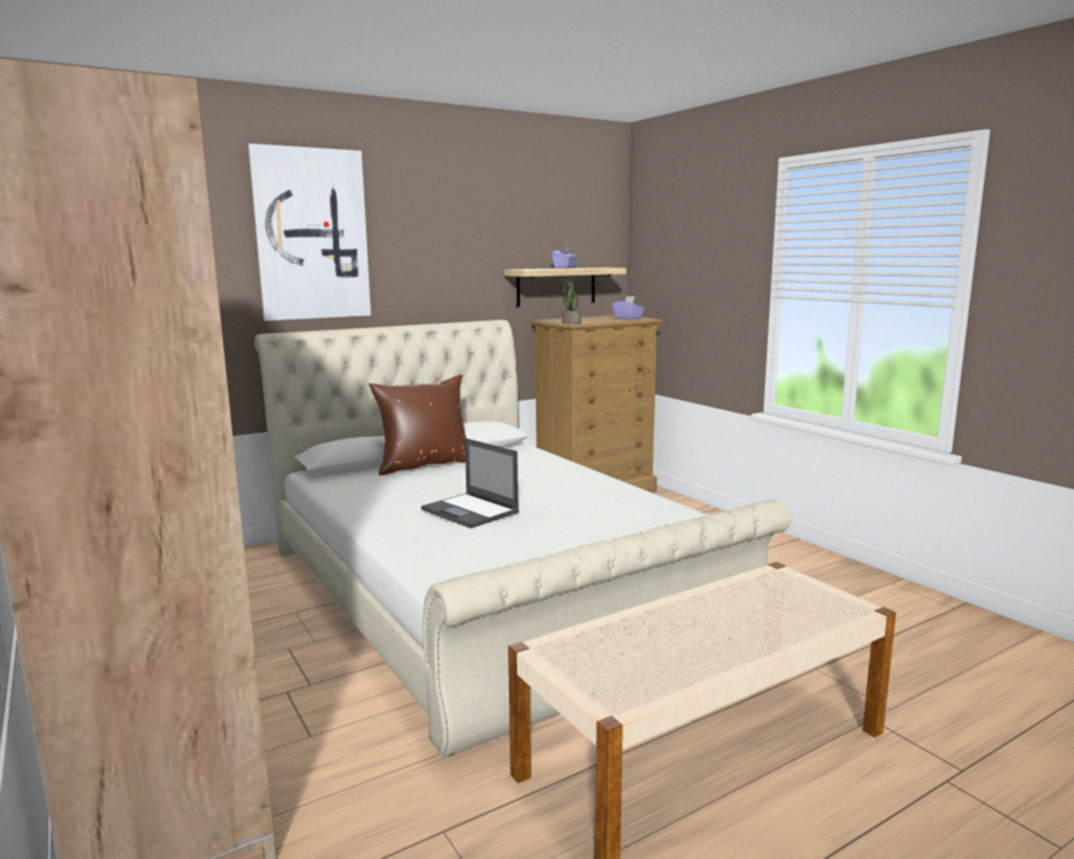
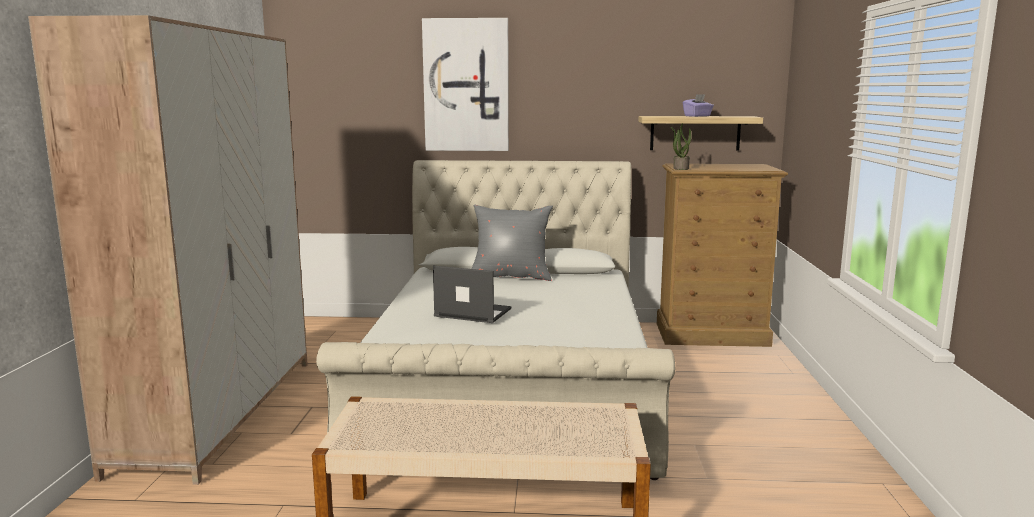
camera: 35 degrees right, 0 degrees up
brown pillow [369,375,466,476] -> grey pillow [472,205,553,281]
laptop [421,438,519,528] -> laptop turned 120 degrees clockwise [433,266,512,323]
purple tissue box [612,296,644,320] -> none

